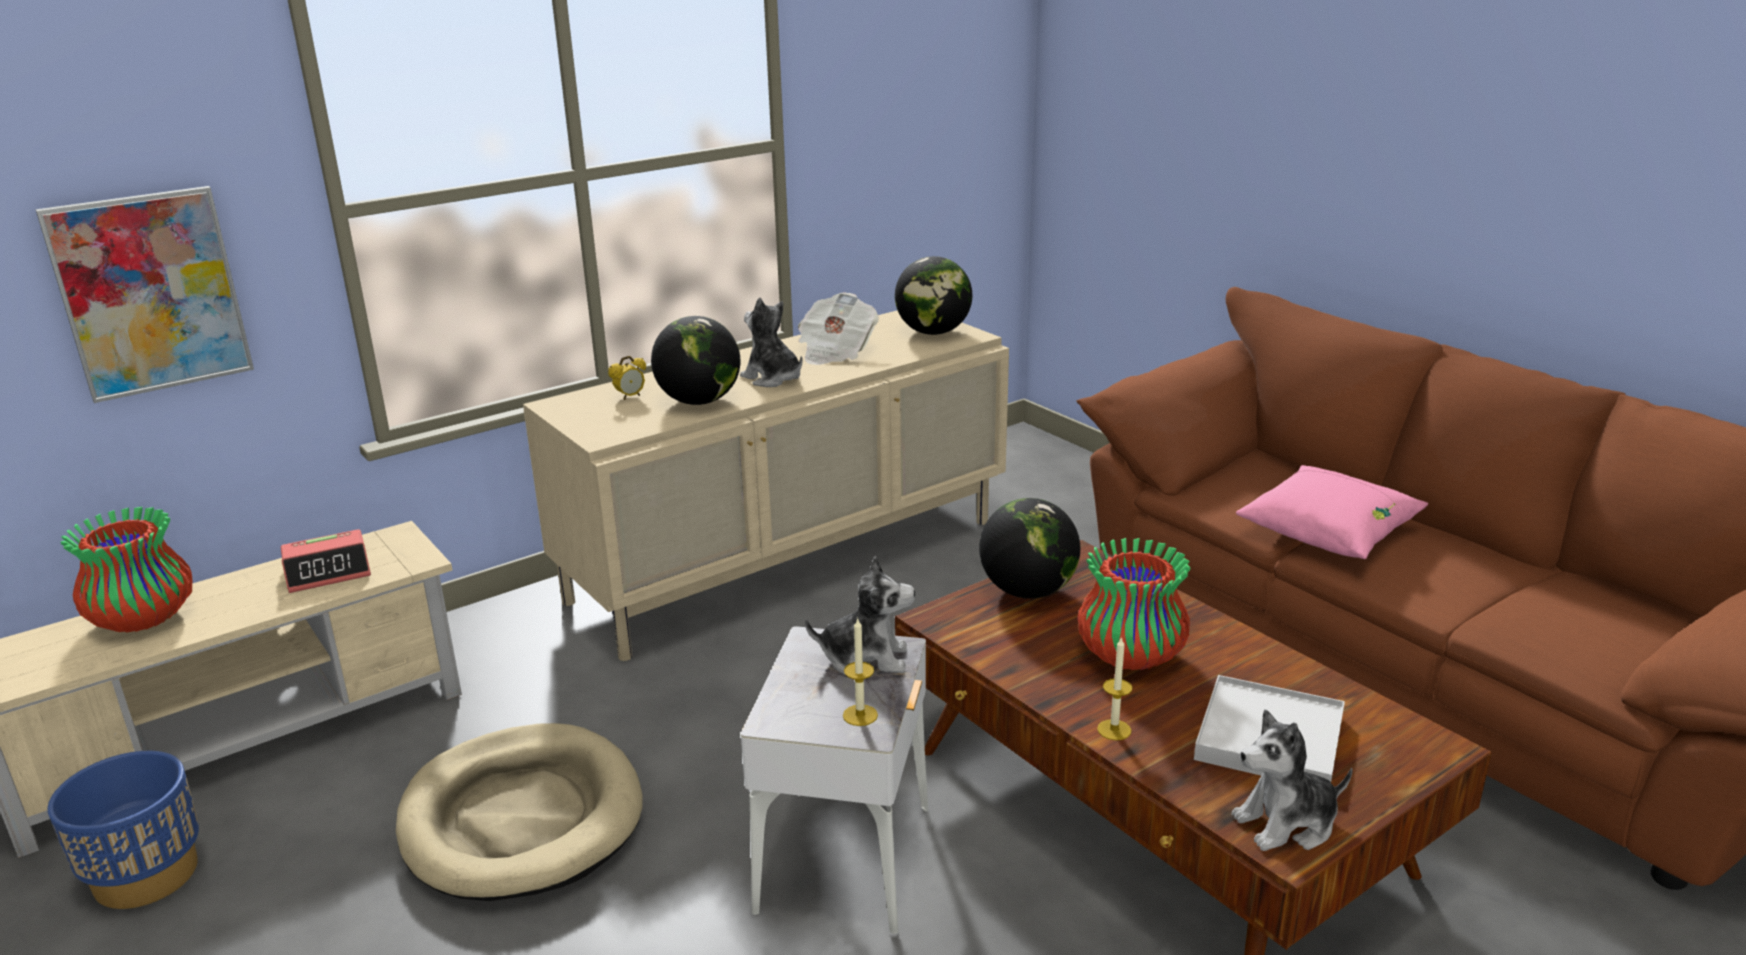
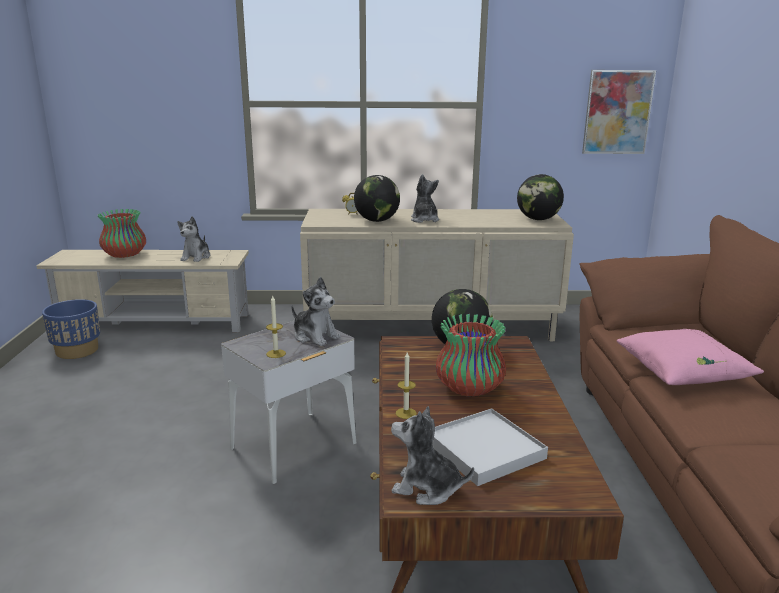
camera: 35 degrees right, 5 degrees down
picture [35,186,254,403] -> picture moved to [582,70,656,154]
alarm clock [281,529,371,593] -> plush toy [177,216,210,262]
beige dog bed [396,723,643,901] -> none
newspaper [798,293,879,365] -> none

